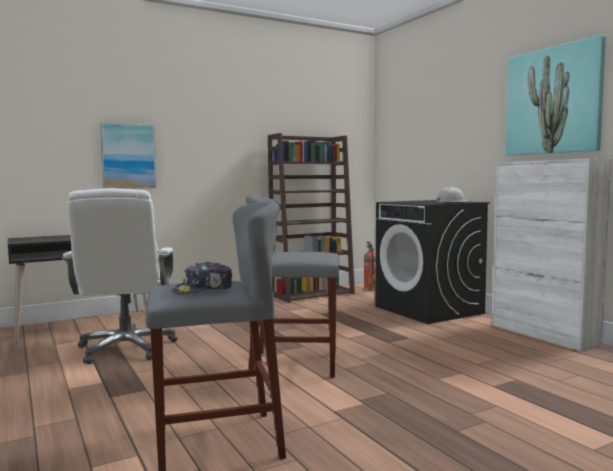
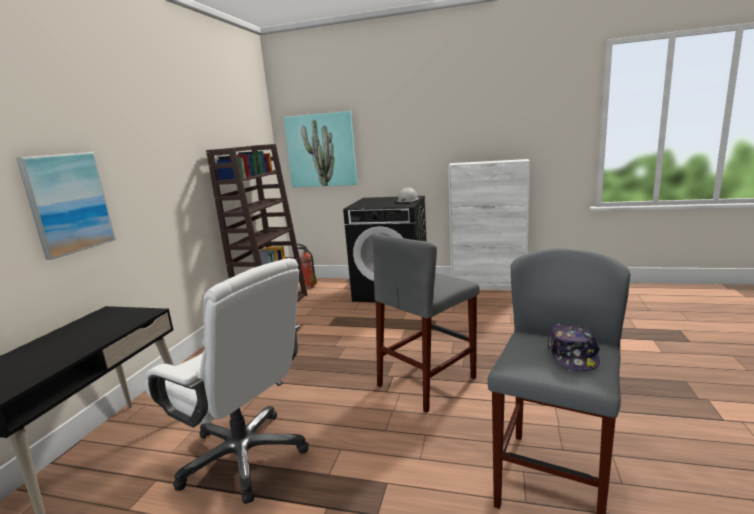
camera: 45 degrees left, 10 degrees up
picture [506,35,606,155] -> picture moved to [283,111,357,187]

